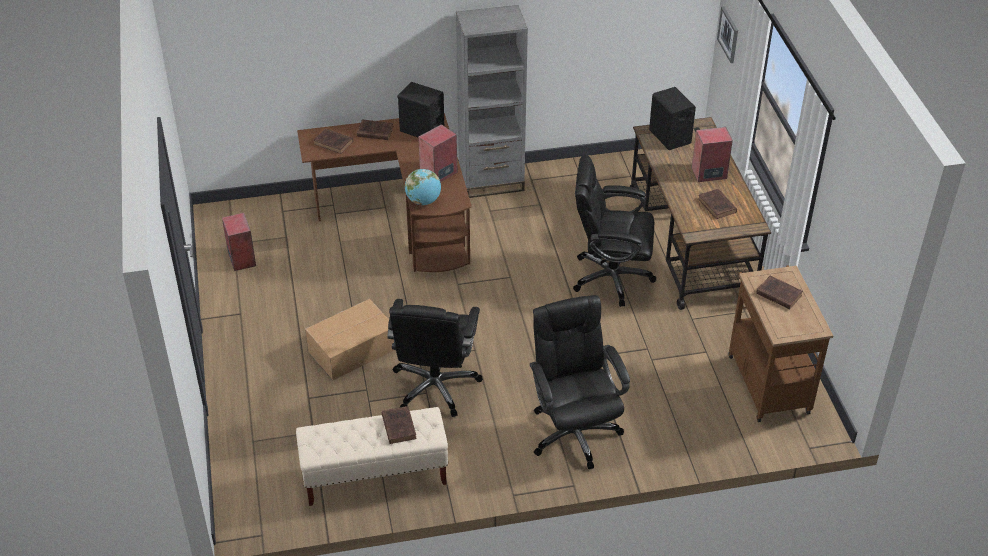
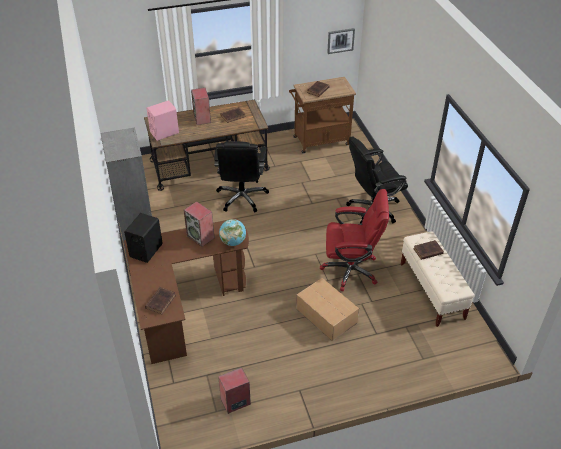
camera: 95 degrees left, 0 degrees up
brown book [357,119,394,140] -> none
black office chair [387,299,483,417] -> red office chair [320,189,389,291]
black speaker [649,87,696,150] -> pink speaker [146,100,179,141]
picture [717,7,738,63] -> picture moved to [327,28,355,54]

